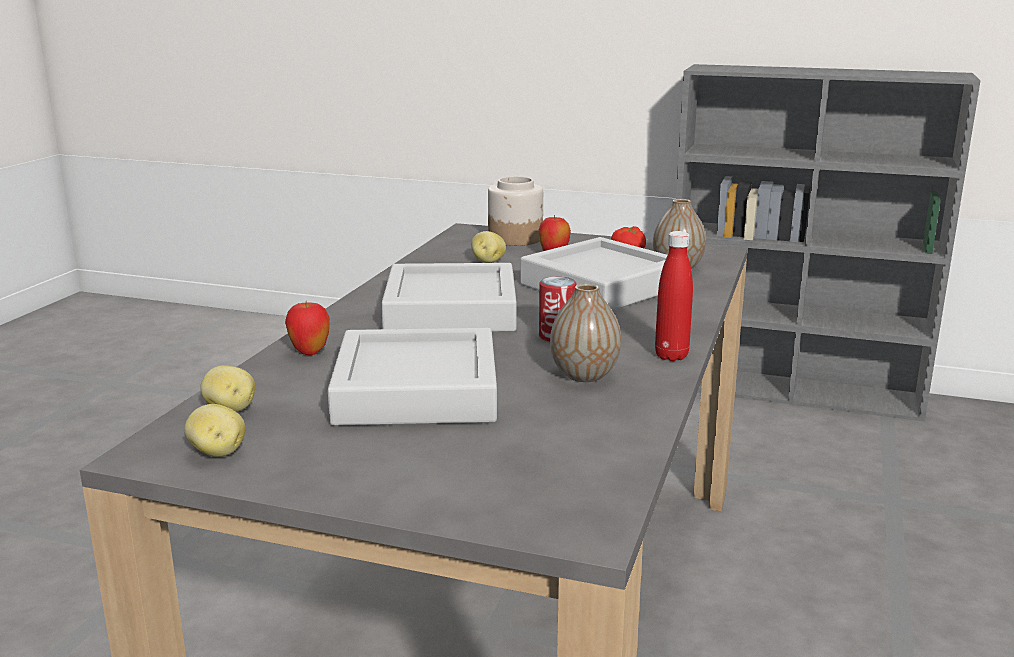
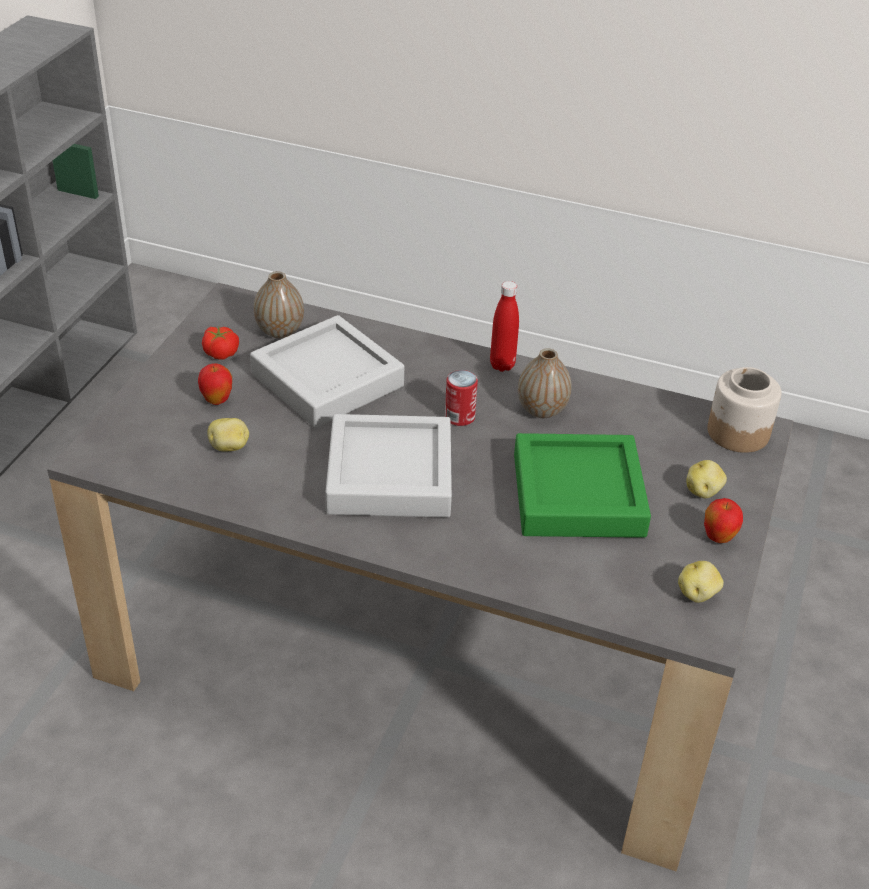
camera: 90 degrees left, 20 degrees up
potato [200,365,255,412] -> potato moved to [686,460,727,498]
apple [285,301,330,355] -> apple moved to [704,498,743,543]
grey tray [327,328,497,426] -> green tray [514,433,651,538]
jar [488,176,543,246] -> jar moved to [707,367,782,453]

